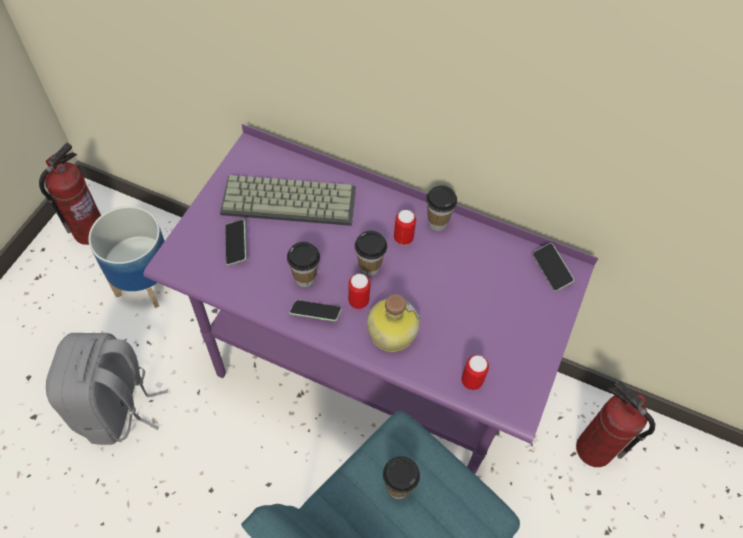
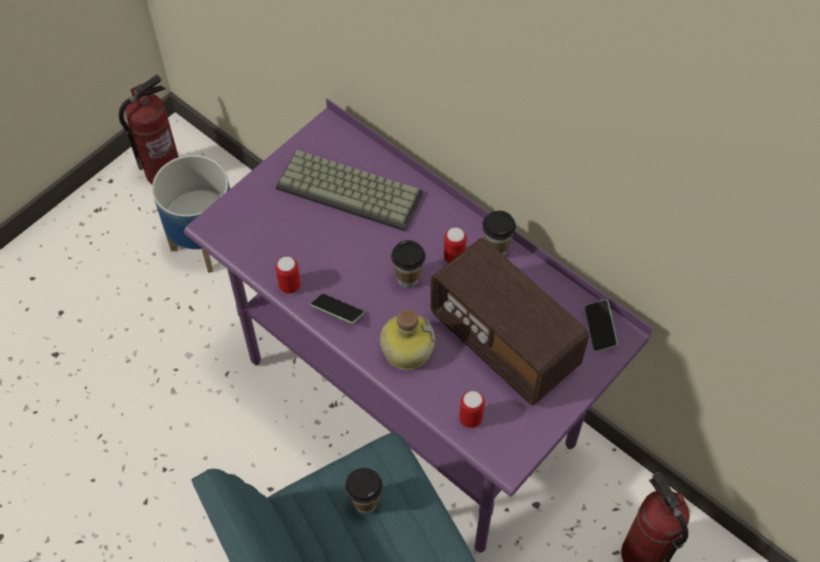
camera: 20 degrees right, 0 degrees up
grey backpack [46,333,168,445] -> none
phone [225,219,246,265] -> none
cup [287,242,320,288] -> none
can [348,274,370,309] -> can moved to [276,256,301,294]
none -> radio [430,238,589,405]

